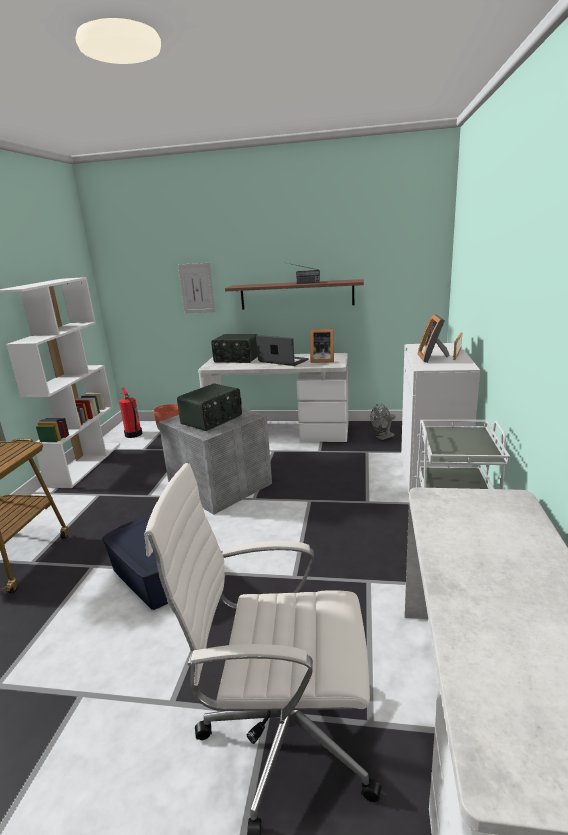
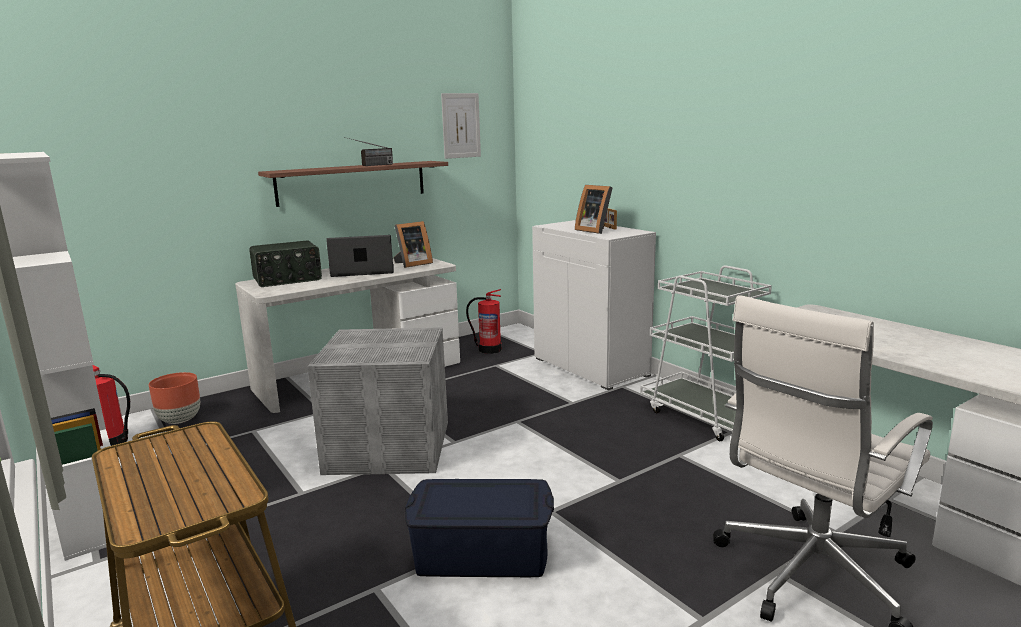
camera: 45 degrees left, 5 degrees down
radio [177,383,242,431] -> none
picture [178,263,216,313] -> picture moved to [441,93,481,159]
grey fan [370,404,395,440] -> fire extinguisher [466,289,502,354]

